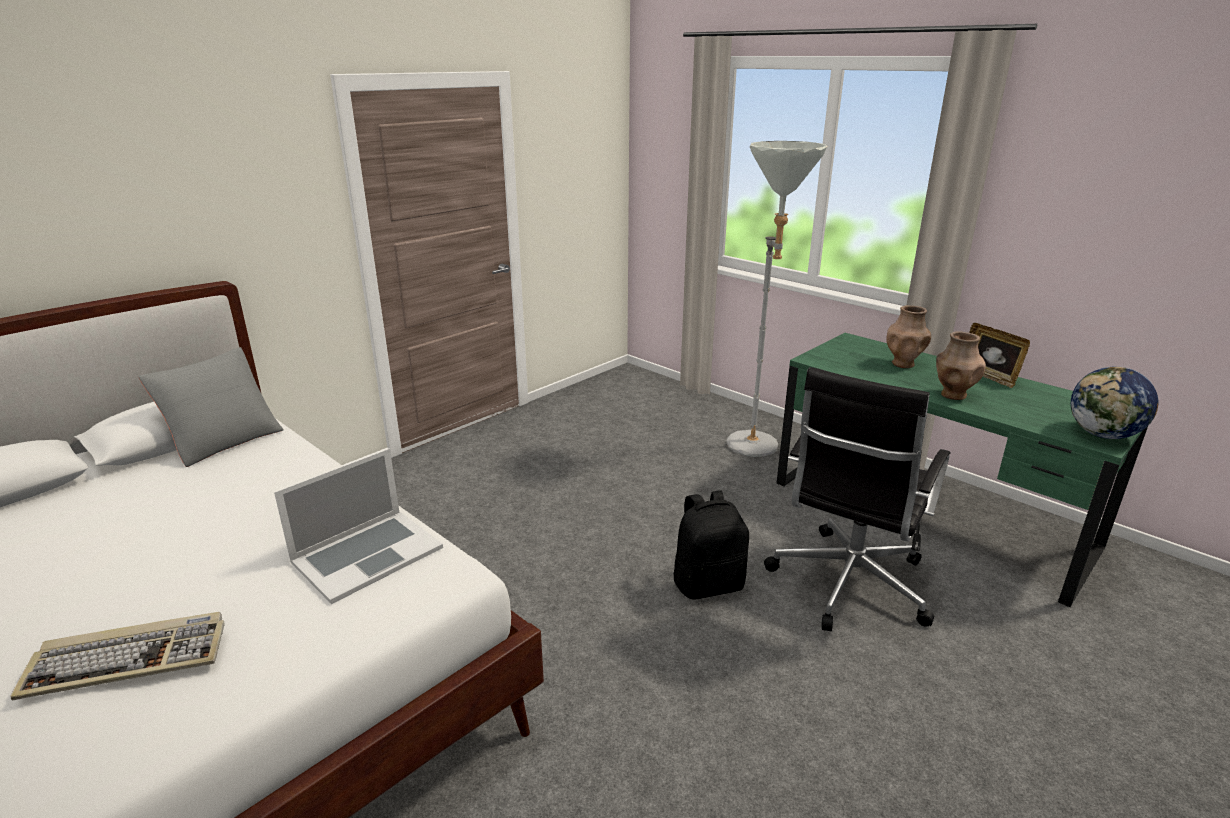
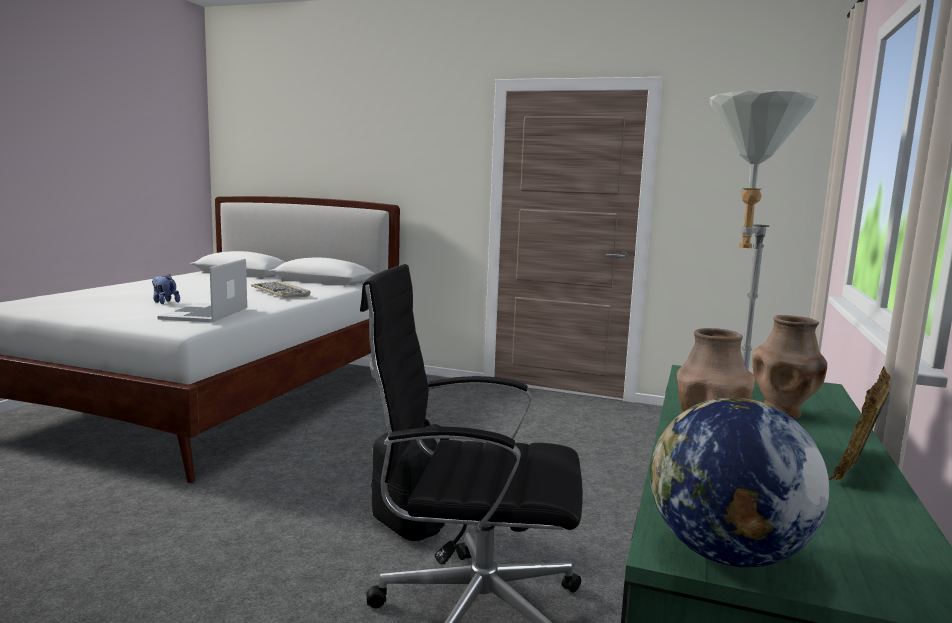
camera: 65 degrees right, 15 degrees down
keyboard [10,612,225,701] -> keyboard moved to [251,281,310,298]
grey pillow [138,347,284,467] -> none
laptop [274,449,443,604] -> laptop turned 75 degrees clockwise [158,259,247,322]
none -> plush toy [152,274,180,304]

